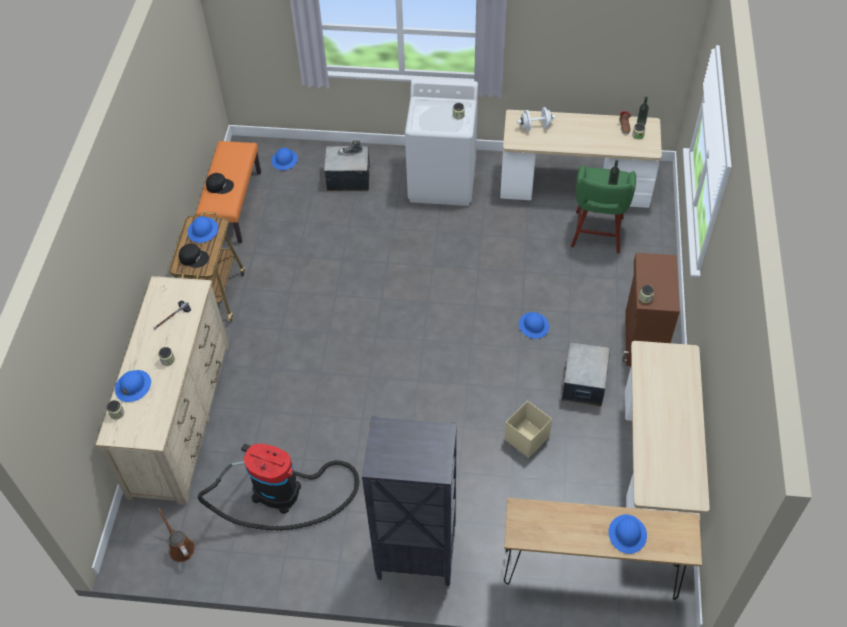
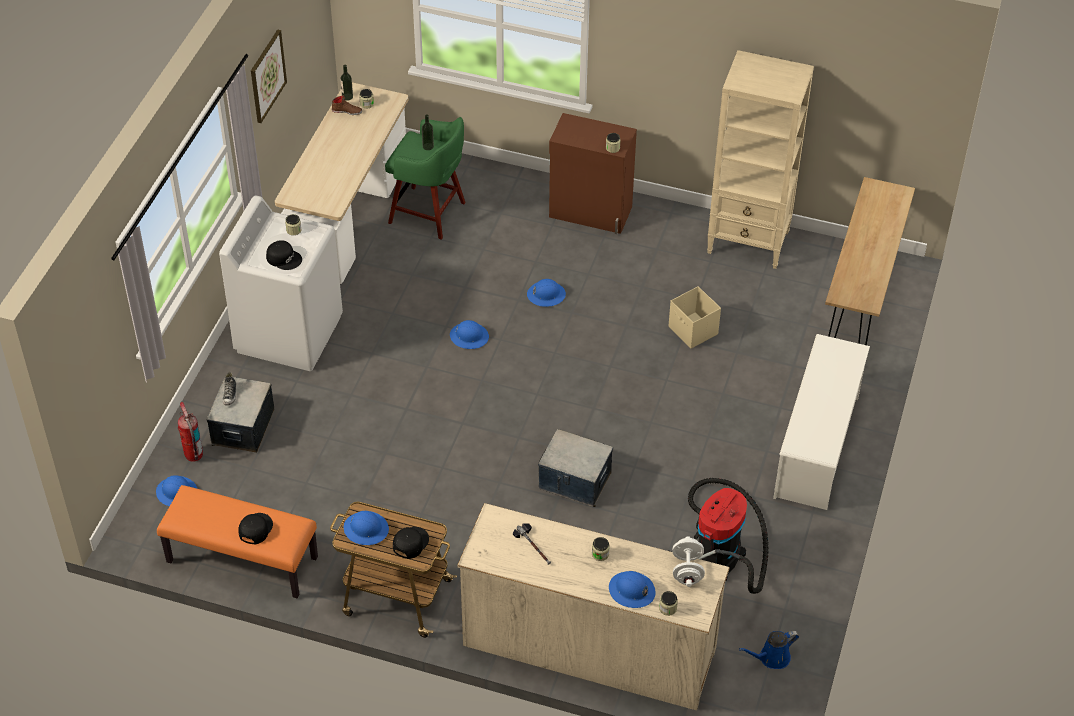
camera: 80 degrees left, 5 degrees down
brown watering can [158,508,195,562] -> blue watering can [739,631,799,669]
black bookcase [362,416,457,586] -> white shoe rack [773,334,870,510]
white dumbbell [517,107,555,131] -> white dumbbell moved to [672,536,705,587]
storage box [562,342,610,406] -> storage box moved to [538,429,613,507]
blue hard hat [608,514,647,554] -> blue hard hat moved to [450,320,489,349]
desk [625,341,710,520] -> beige bookcase [707,50,814,269]
none -> fire extinguisher [178,402,203,462]
none -> picture [251,30,287,123]
none -> black cap [266,240,302,270]

